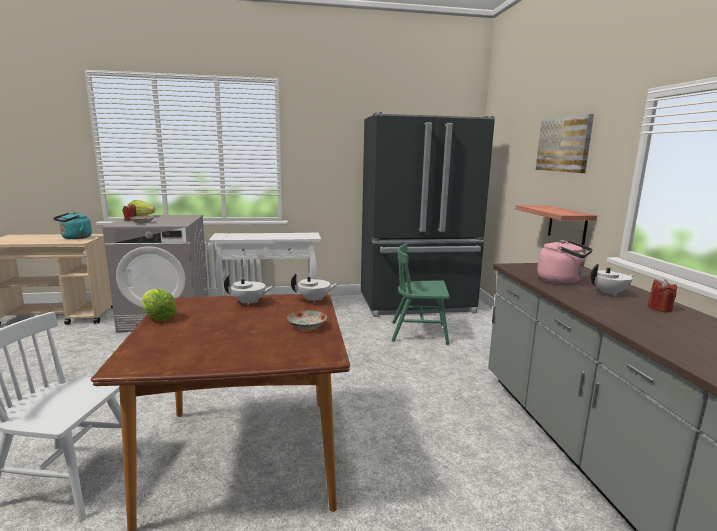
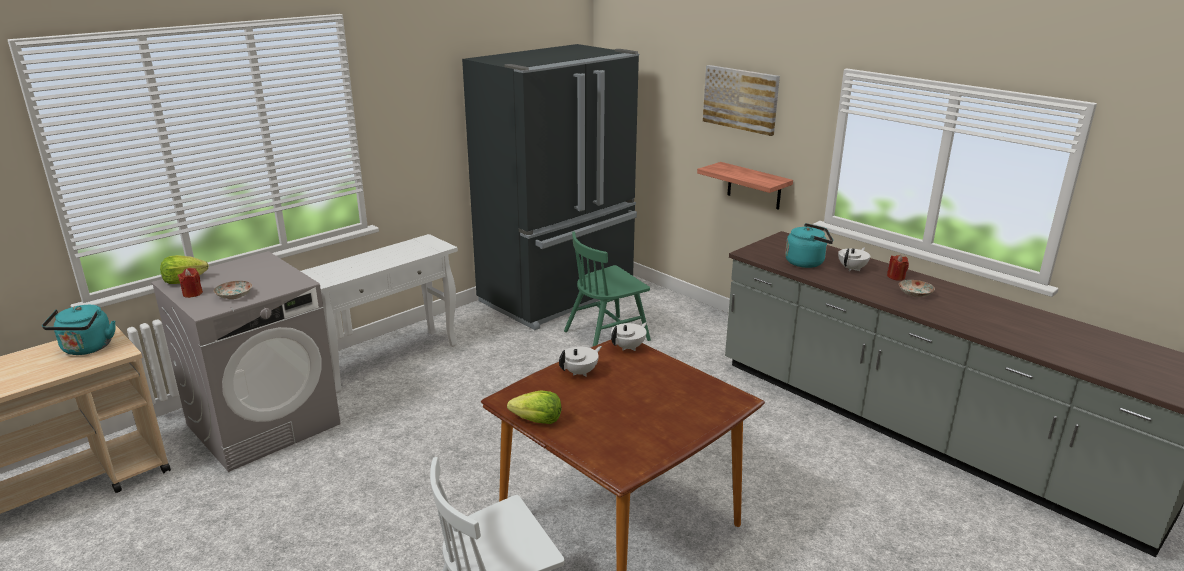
camera: 35 degrees left, 10 degrees up
plate [287,310,327,330] -> plate moved to [899,280,935,297]
pink kettle [537,240,593,284] -> turquoise kettle [785,223,833,268]

